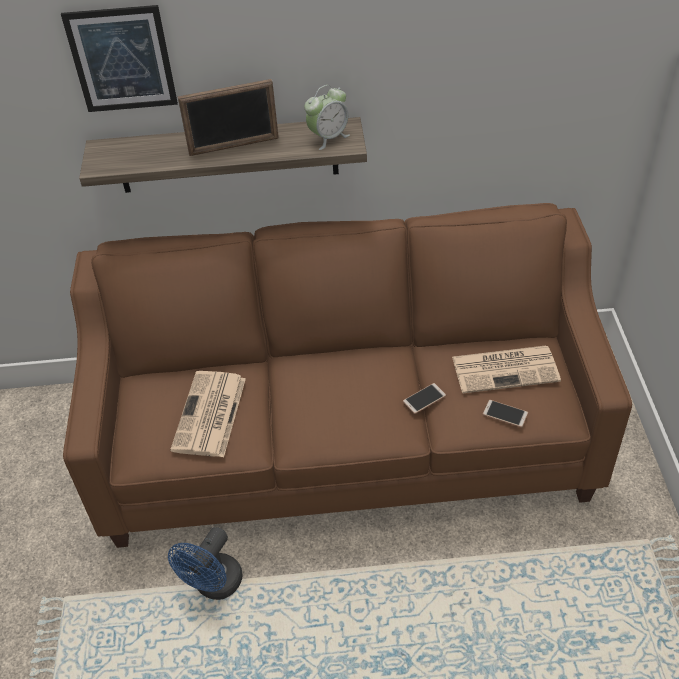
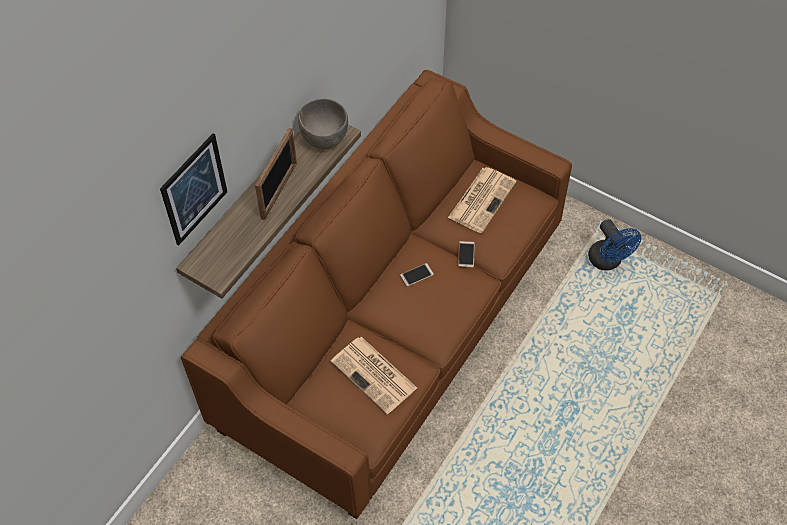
camera: 55 degrees left, 10 degrees up
blue fan [168,527,243,600] -> blue fan moved to [588,219,641,270]
alarm clock [304,85,350,150] -> grey bowl [298,99,348,149]
phone [483,400,528,427] -> phone moved to [400,263,434,287]

